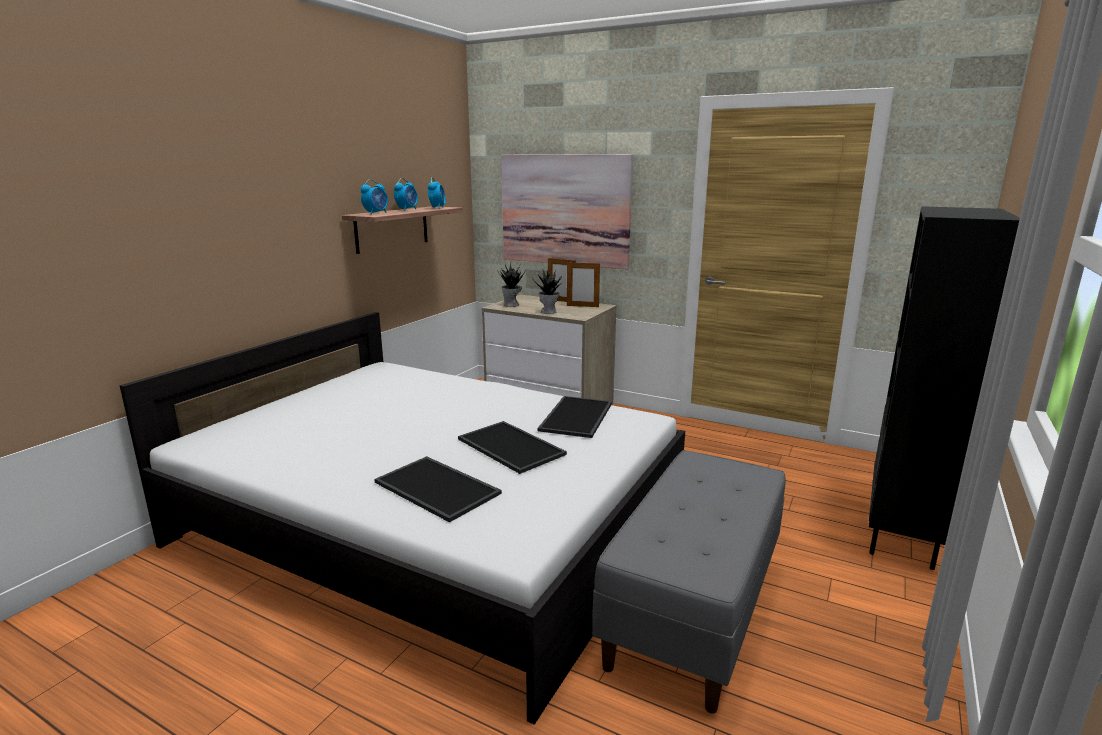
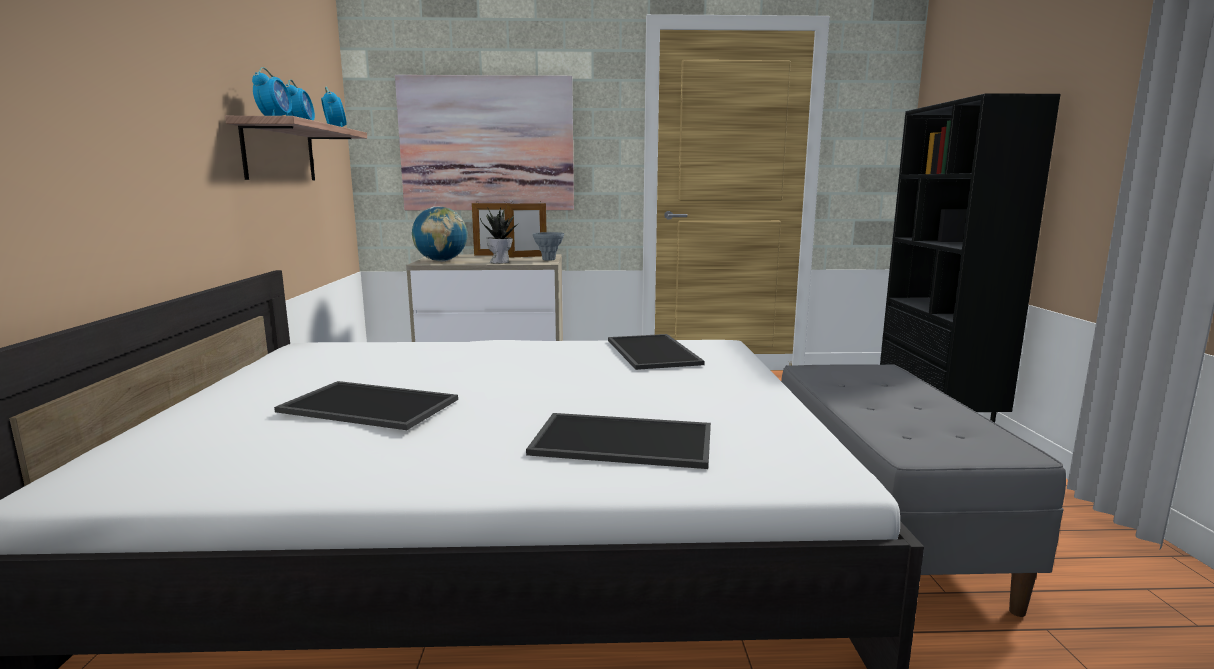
camera: 30 degrees left, 5 degrees down
tray [458,421,567,474] -> tray moved to [274,381,458,430]
potted plant [498,263,526,307] -> globe [412,207,467,261]
none -> grey vase [533,232,564,260]

